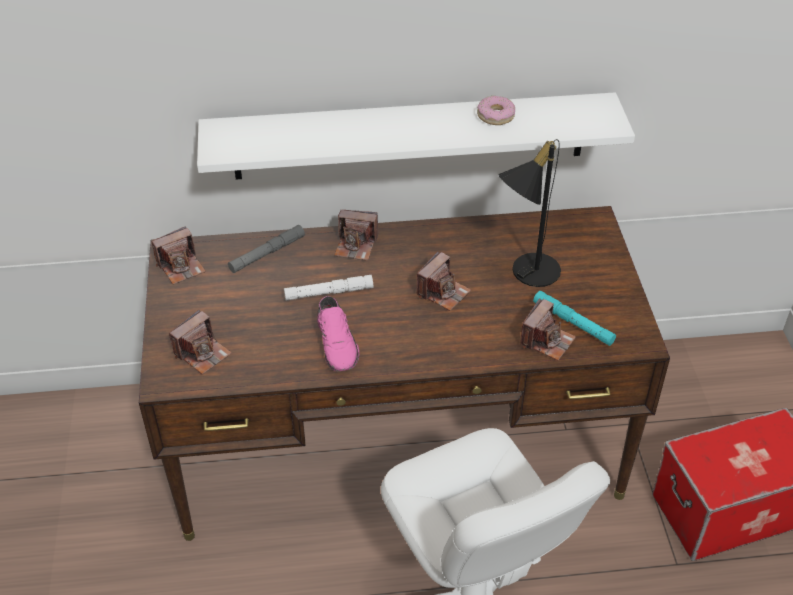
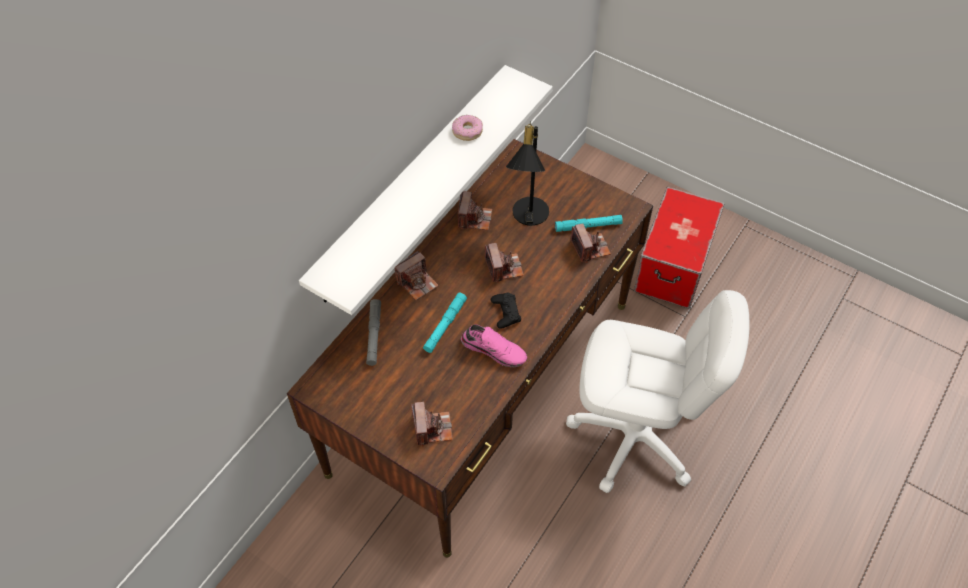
camera: 50 degrees left, 10 degrees up
camera [151,226,206,285] -> camera moved to [458,191,492,230]
white flashlight [284,275,373,301] -> turquoise flashlight [423,293,467,353]
none -> black game controller [491,293,521,329]

